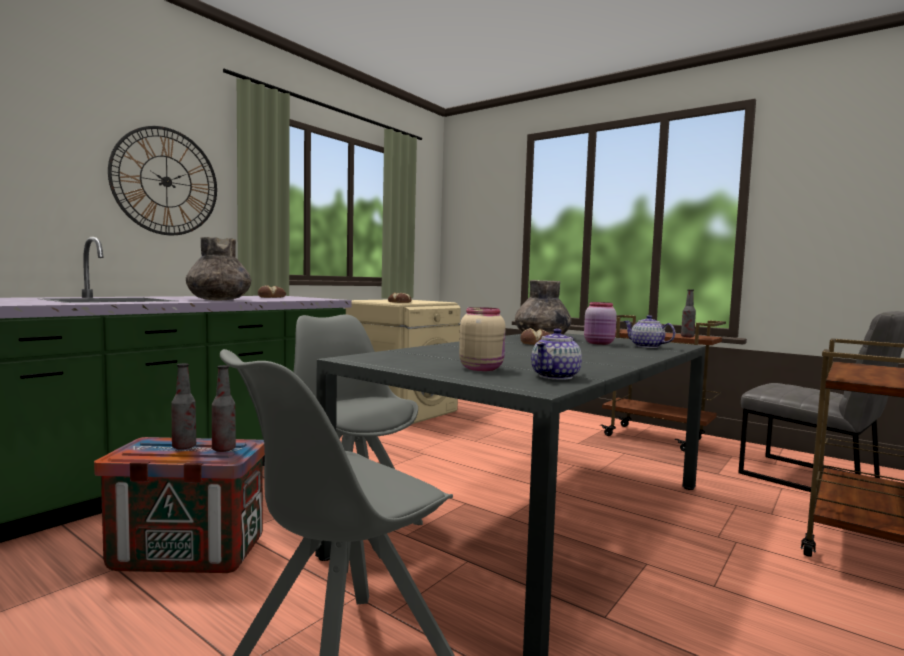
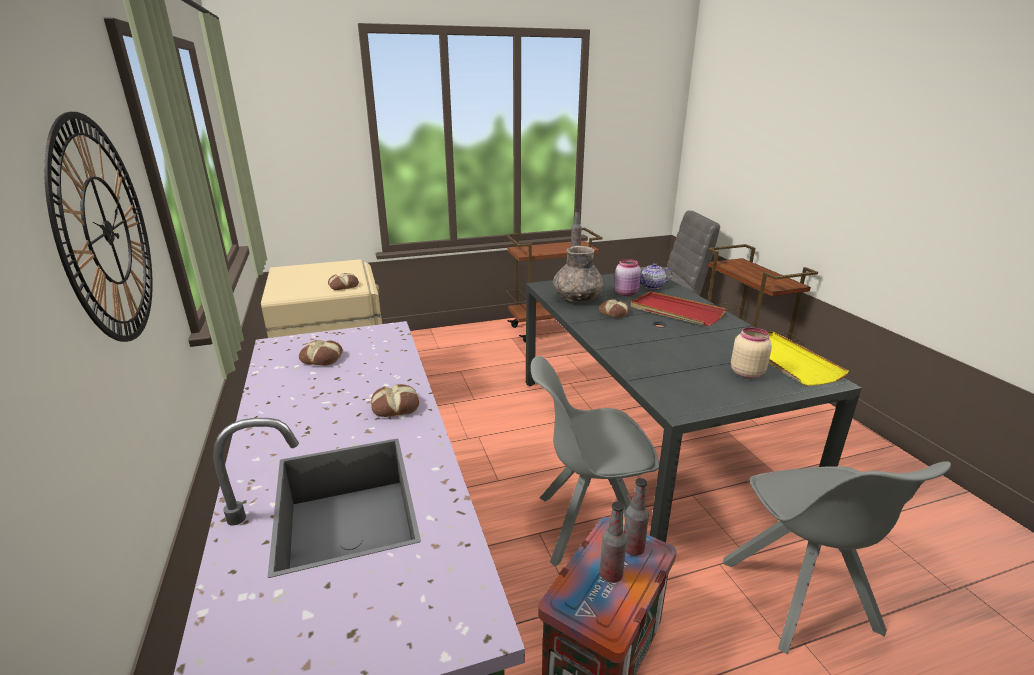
camera: 55 degrees left, 20 degrees up
grey vase [186,237,251,301] -> bread [371,384,419,417]
teapot [531,328,582,380] -> yellow tray [735,331,849,386]
none -> red tray [631,291,726,326]

